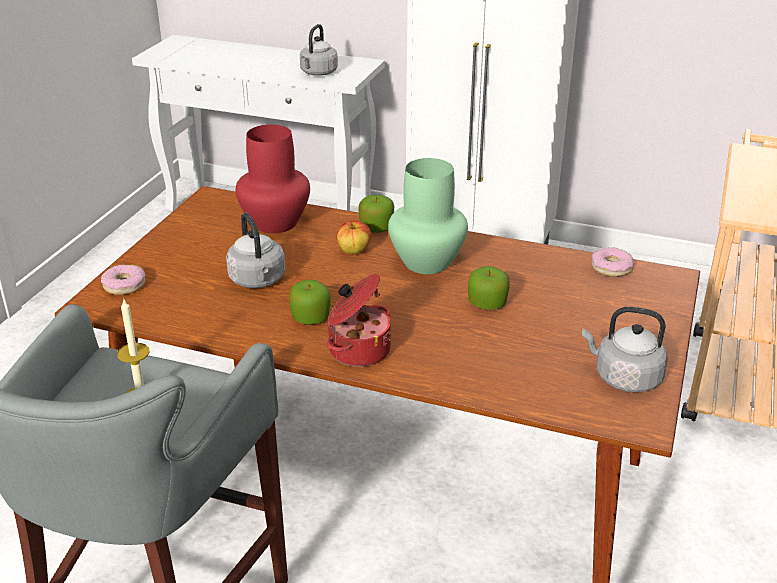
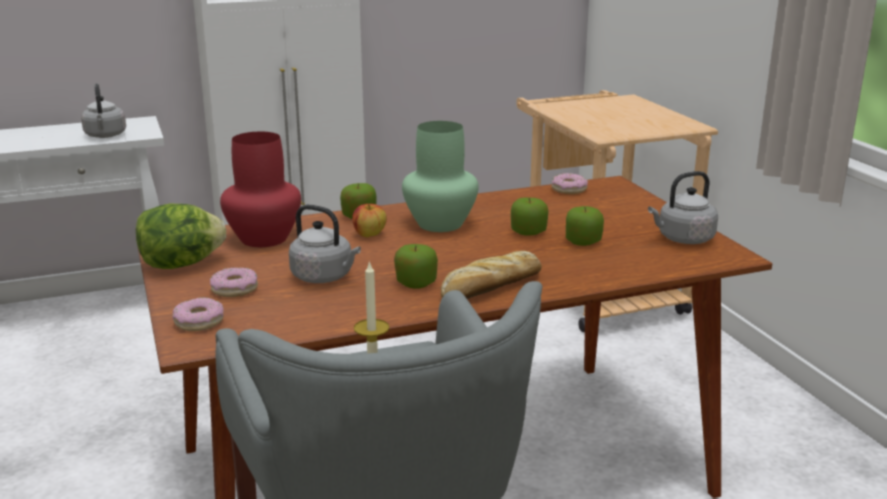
camera: 40 degrees left, 10 degrees down
cooking pot [326,274,391,367] -> bread [441,251,542,299]
none -> lettuce [136,204,226,269]
none -> donut [210,267,258,297]
none -> apple [566,206,604,246]

